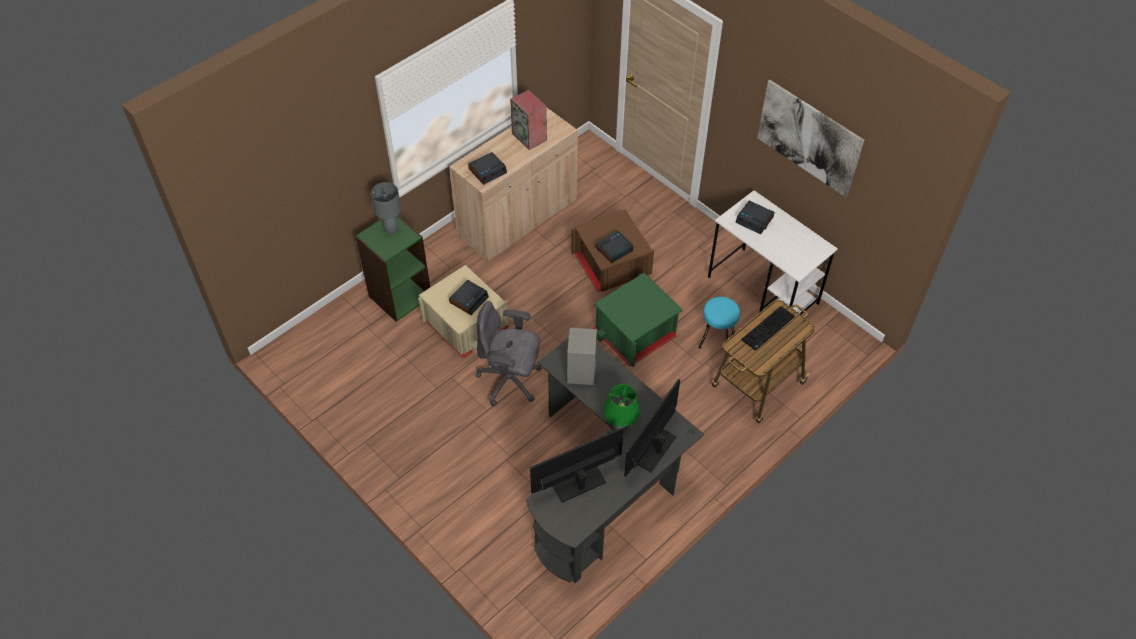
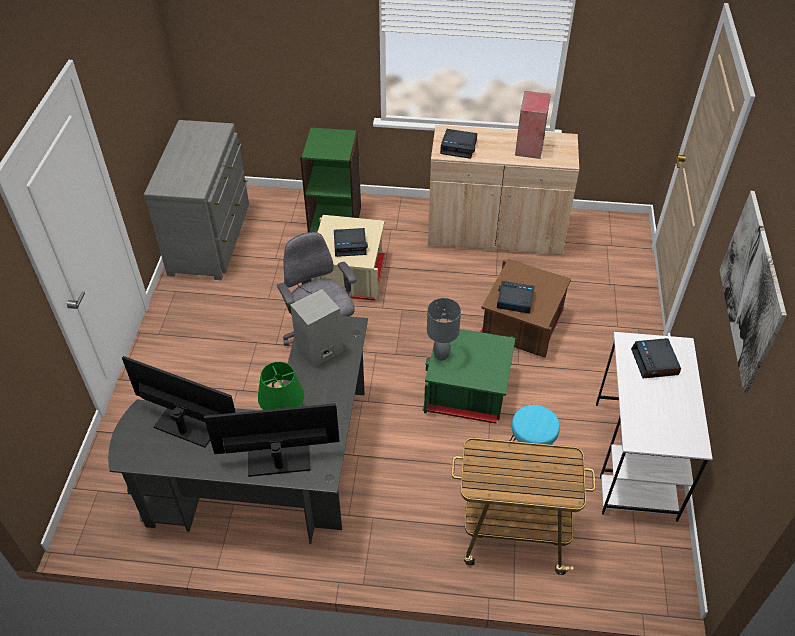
camera: 50 degrees right, 5 degrees down
grey table lamp [371,182,401,235] -> grey table lamp moved to [427,298,461,361]
keyboard [742,306,795,351] -> none
none -> grey dresser [144,120,249,280]

